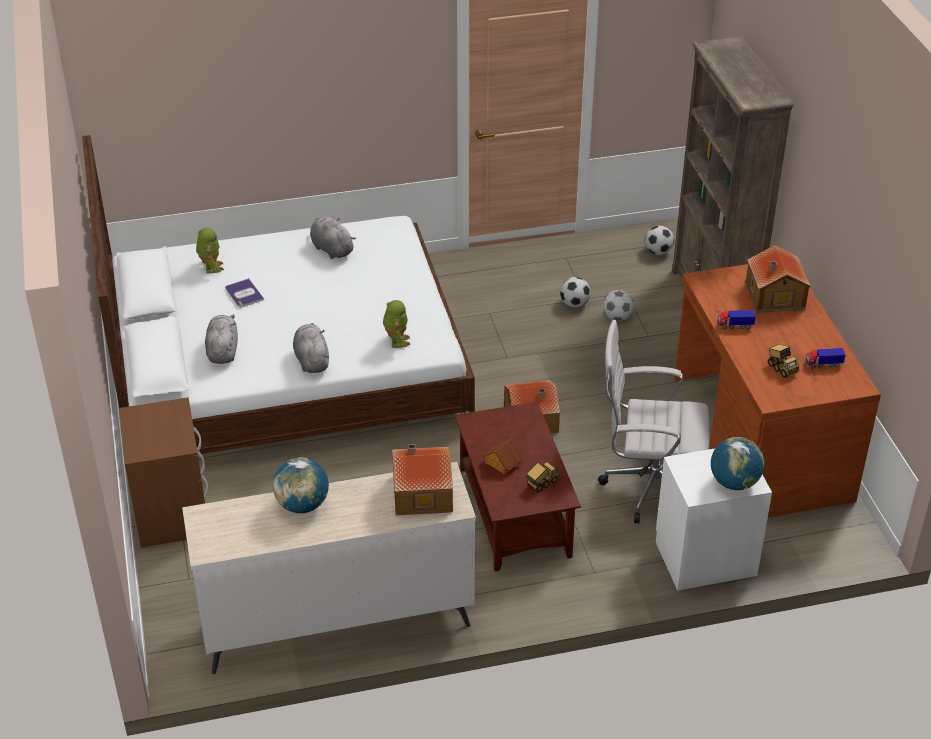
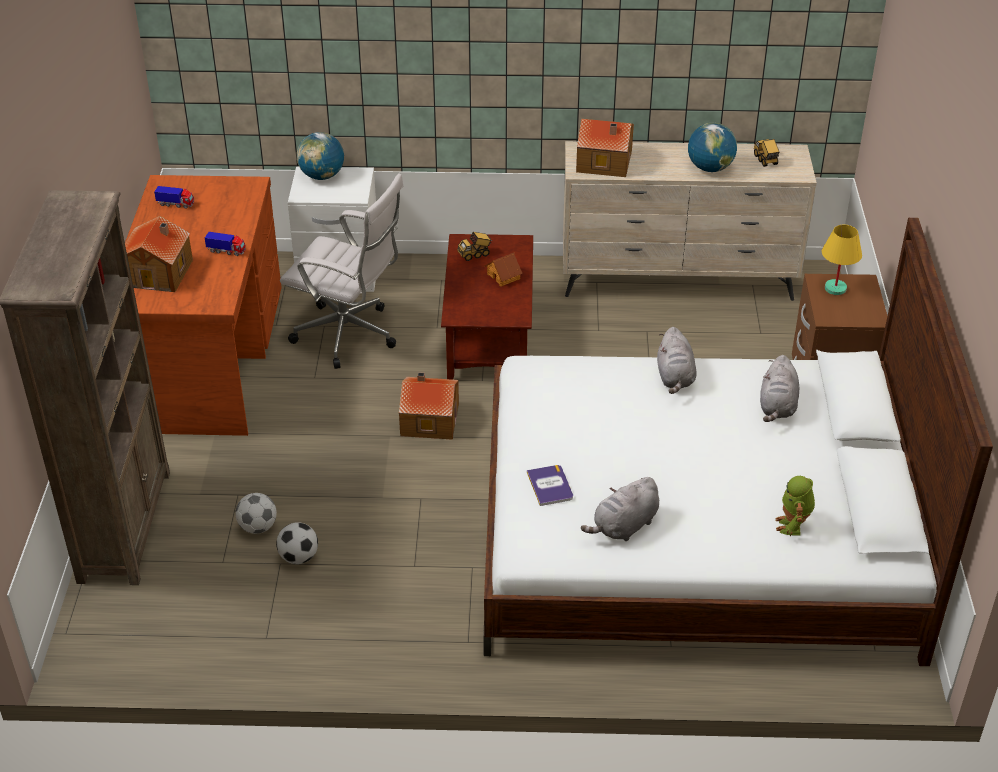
camera: 165 degrees left, 0 degrees up
book [225,278,264,308] -> book moved to [527,465,573,506]
grey plush toy [310,217,356,259] -> grey plush toy turned 75 degrees clockwise [581,477,659,541]
toy robot [383,300,410,348] -> none
football [645,226,674,255] -> none
toy truck [768,344,799,378] -> toy truck moved to [754,139,779,167]
none -> yellow table lamp [822,225,862,295]

